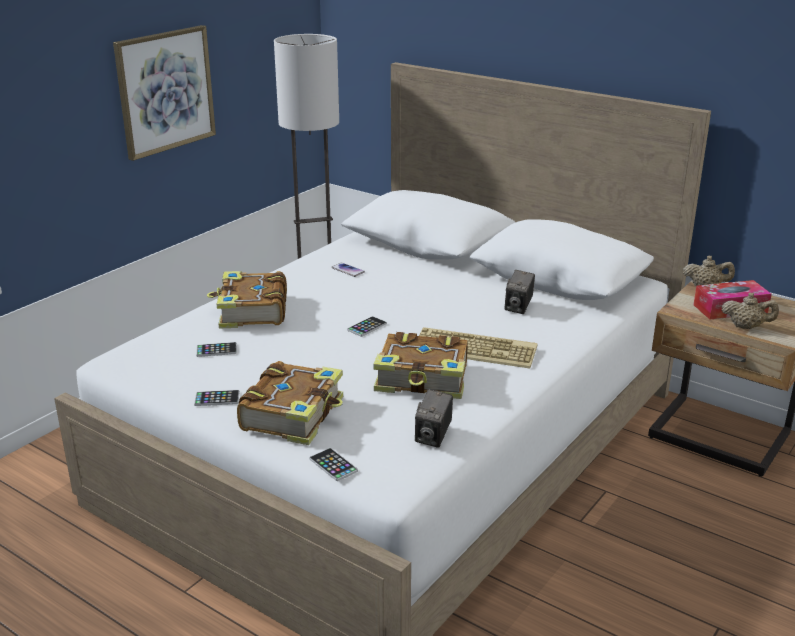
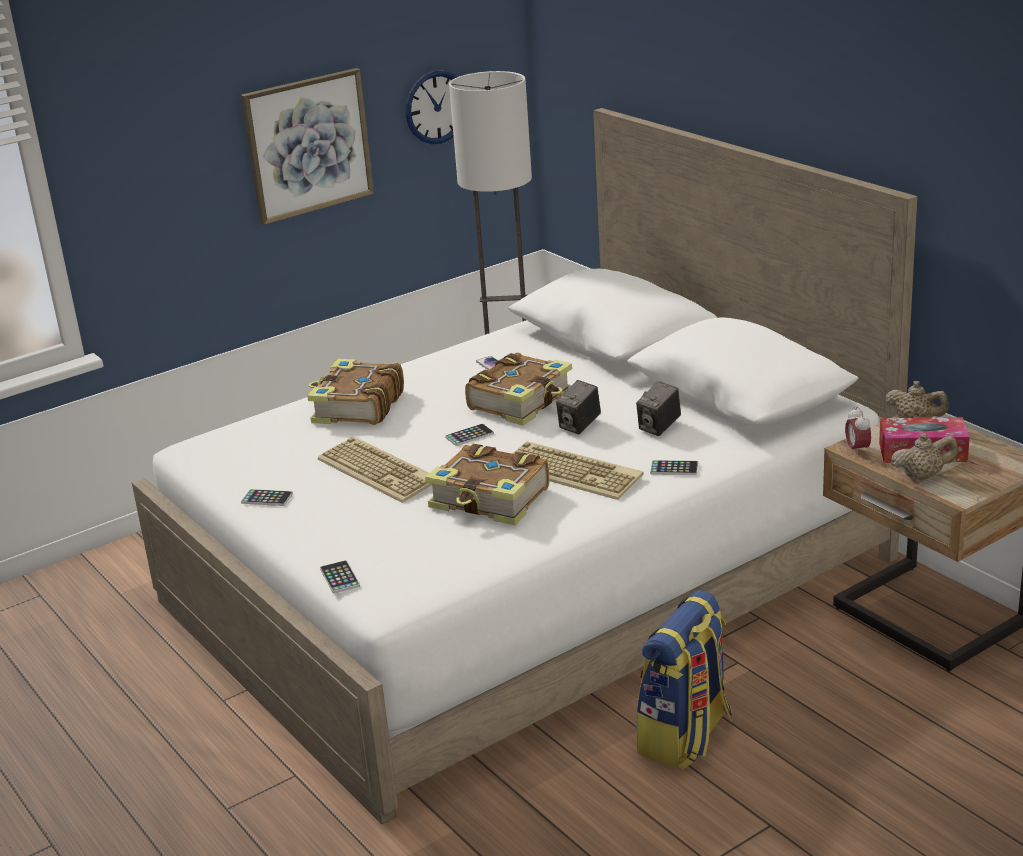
camera: 20 degrees right, 0 degrees up
phone [196,342,237,357] -> phone moved to [650,460,698,475]
book [237,361,343,445] -> book moved to [465,352,572,426]
camera [415,389,453,448] -> camera moved to [556,380,601,434]
beige teapot [722,293,779,329] -> beige teapot turned 45 degrees counterclockwise [891,433,958,480]
none -> keyboard [318,437,432,503]
none -> wall clock [406,70,457,144]
none -> backpack [636,590,732,770]
none -> alarm clock [845,406,871,456]

